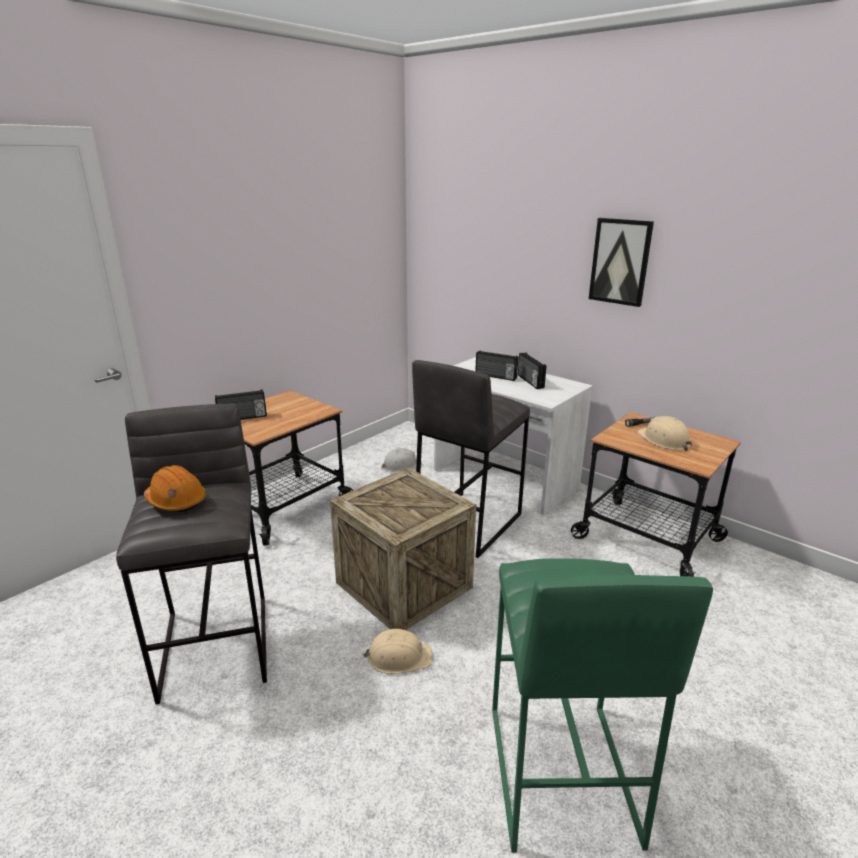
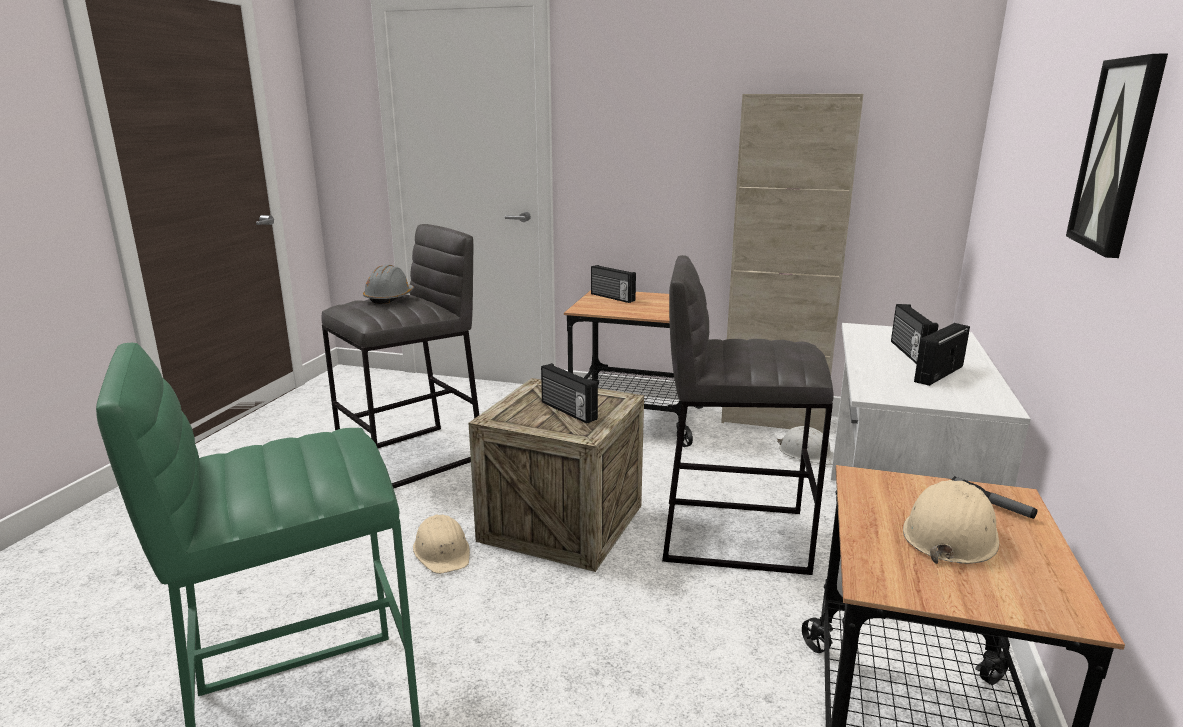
camera: 65 degrees right, 5 degrees down
orange hard hat [144,465,206,513] -> grey hard hat [363,265,414,304]
none -> radio [541,363,598,424]
none -> beige cabinet [721,94,863,433]

